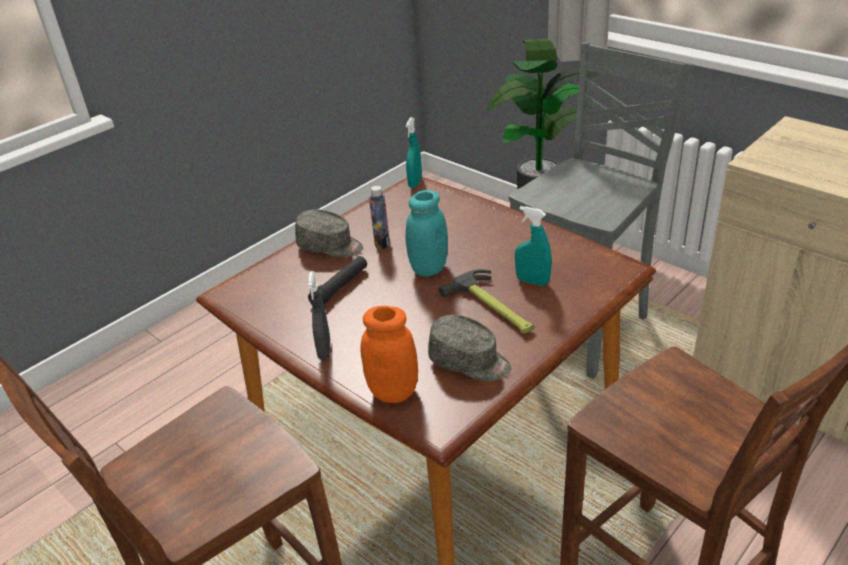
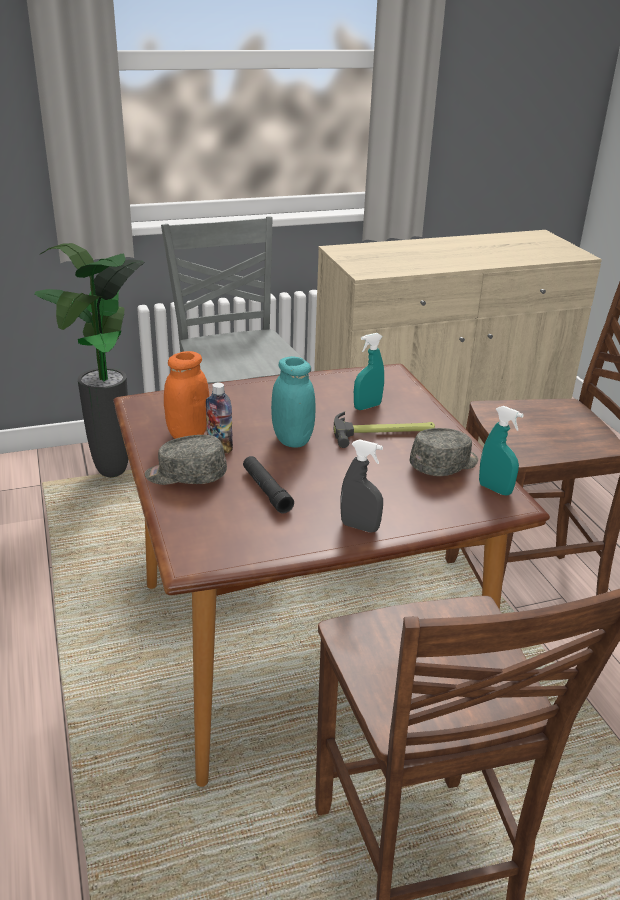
camera: 65 degrees left, 5 degrees down
grey cap [295,209,363,257] -> grey cap turned 135 degrees counterclockwise [145,435,227,485]
orange jar [360,306,418,403] -> orange jar moved to [164,351,209,439]
turquoise spray bottle [406,117,422,188] -> turquoise spray bottle moved to [479,406,524,496]

